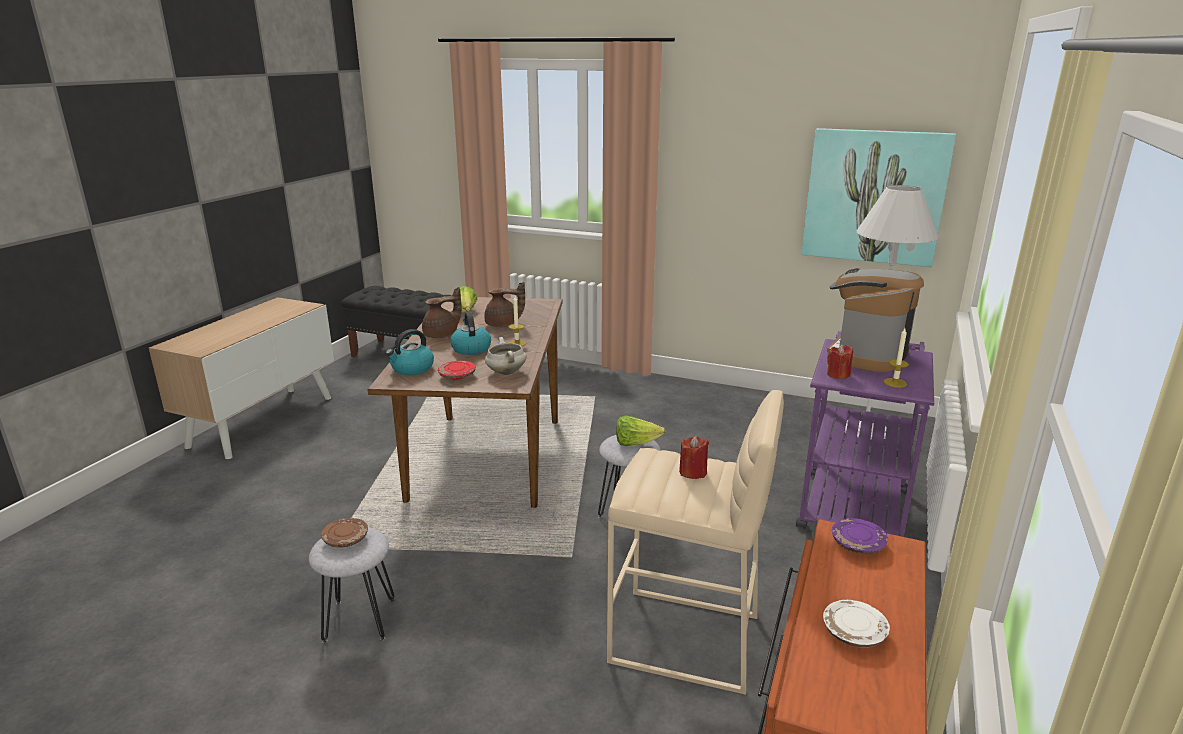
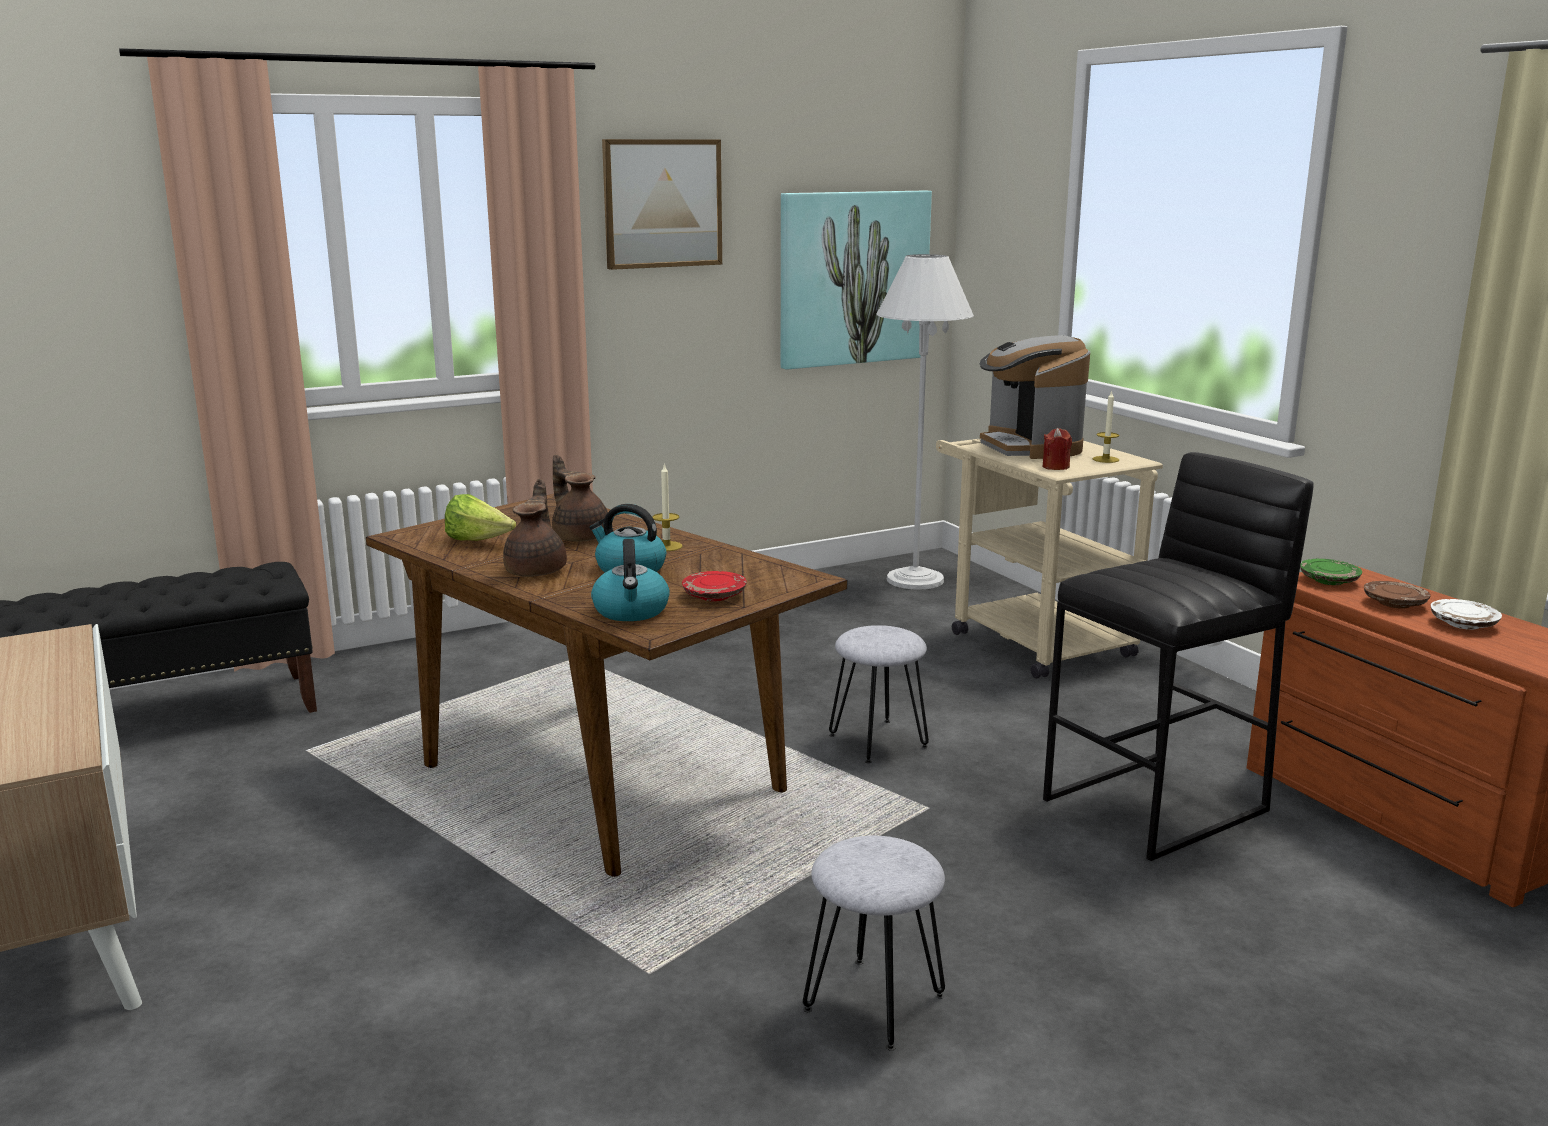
camera: 50 degrees left, 5 degrees down
brown plate [321,518,368,548] -> brown plate moved to [1364,581,1431,609]
brown teapot [484,282,525,327] -> brown teapot turned 75 degrees counterclockwise [552,455,608,542]
white cooking pot [485,337,527,375] -> none
beige stool [607,390,784,695] -> black stool [1043,452,1314,861]
lettuce [616,416,665,446] -> none
red candle [679,436,709,479] -> none
purple cart [796,331,934,537] -> beige cart [936,438,1163,679]
purple plate [832,518,888,554] -> green plate [1300,559,1362,585]
none -> picture [602,139,722,270]

